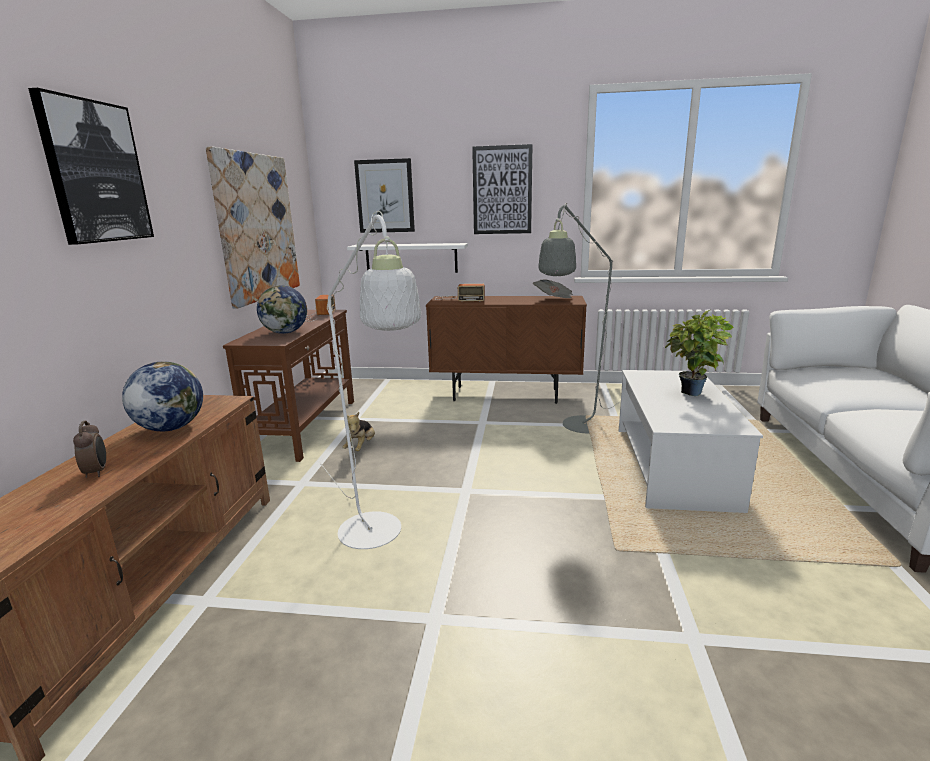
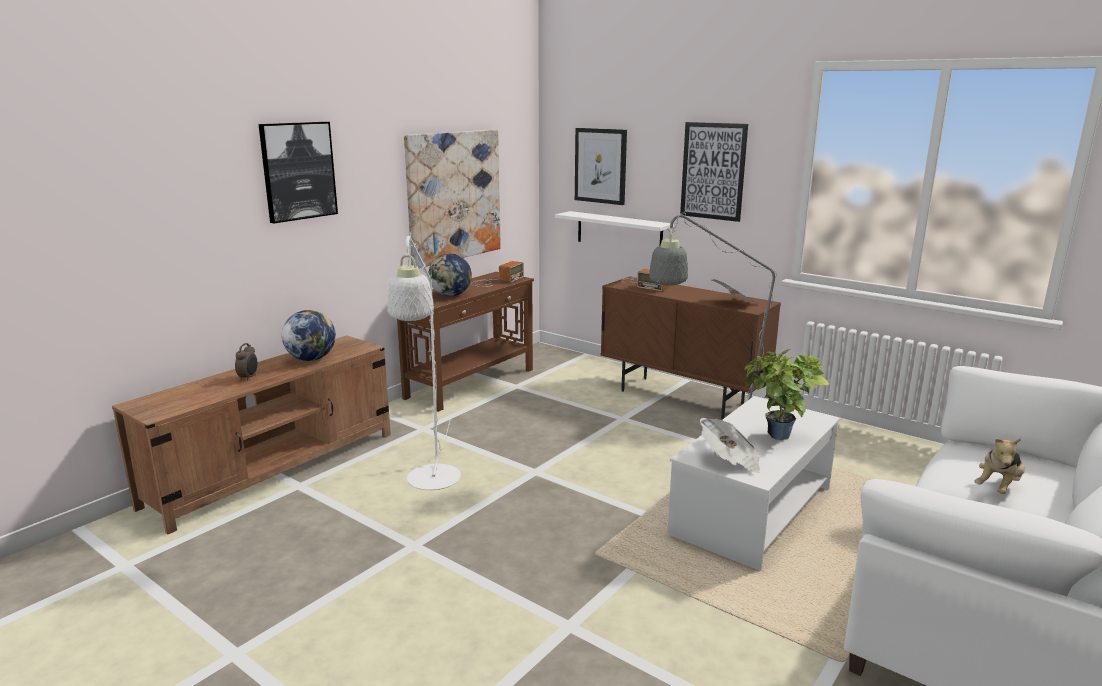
camera: 30 degrees right, 0 degrees up
plush toy [342,412,375,451] -> plush toy moved to [975,438,1025,494]
none -> newspaper [700,418,760,473]

